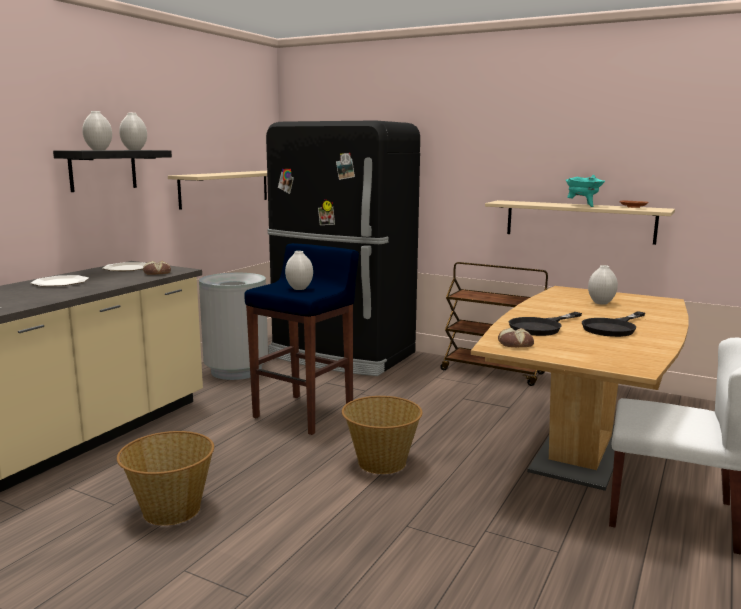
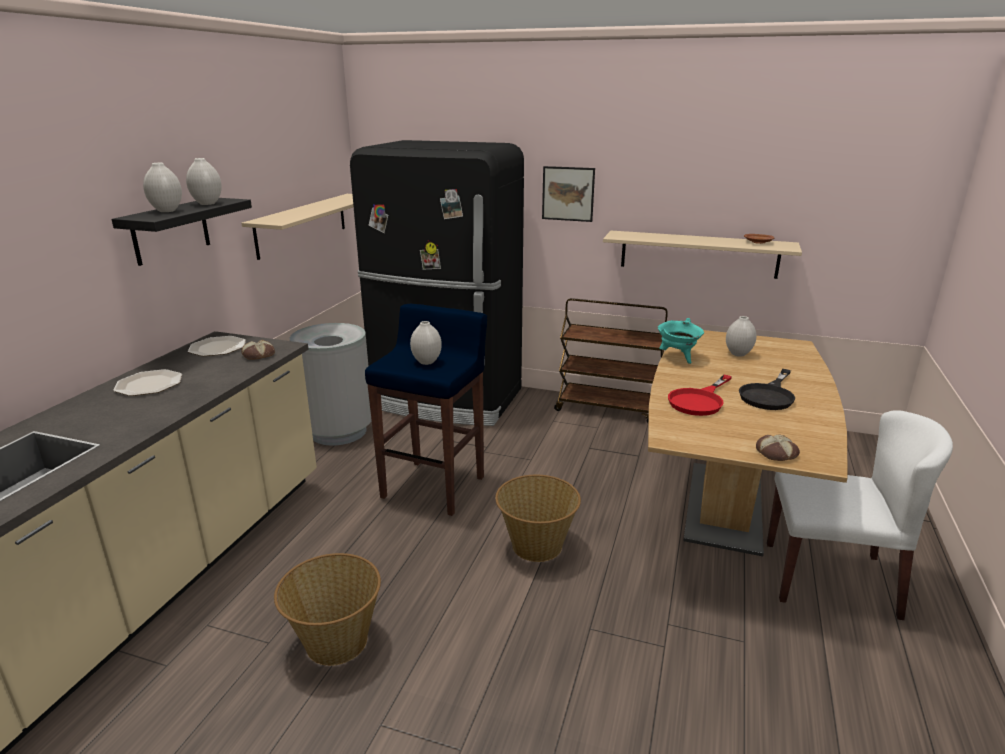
camera: 10 degrees left, 10 degrees up
bread [498,328,534,347] -> bread moved to [756,434,800,461]
black frying pan [508,312,582,336] -> red frying pan [668,375,732,416]
turquoise cooking pot [566,175,605,207] -> turquoise cooking pot moved to [657,318,704,364]
none -> picture [542,166,595,222]

